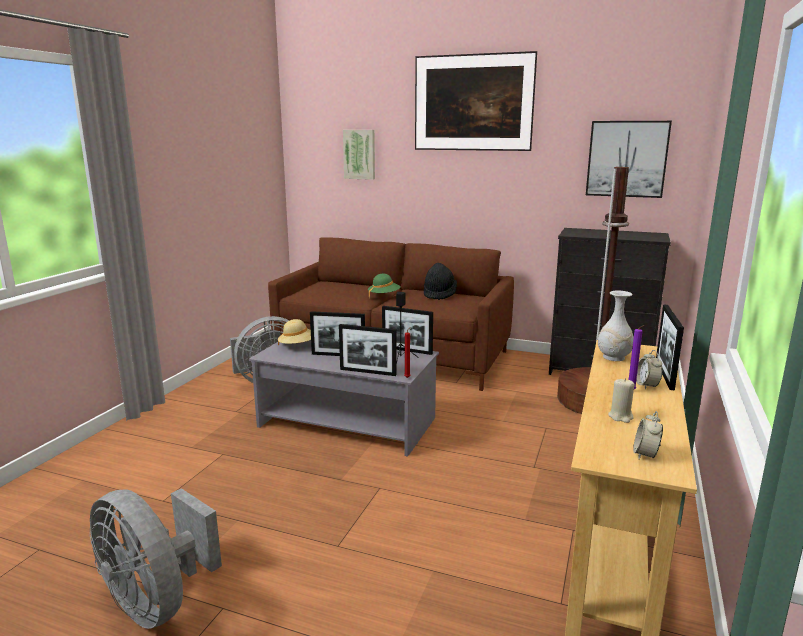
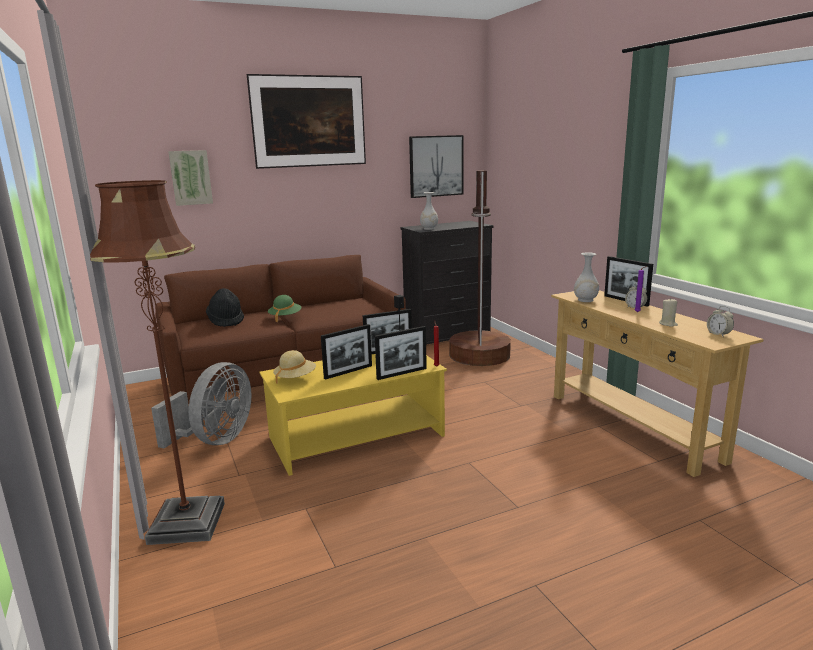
camera: 45 degrees left, 0 degrees up
grey fan [90,488,222,629] -> none
grey coffee table [249,340,439,457] -> yellow coffee table [259,354,447,476]
black hat [424,263,457,300] -> black hat moved to [206,288,244,327]
none -> brown floor lamp [90,180,225,545]
none -> white vase [420,192,438,230]

